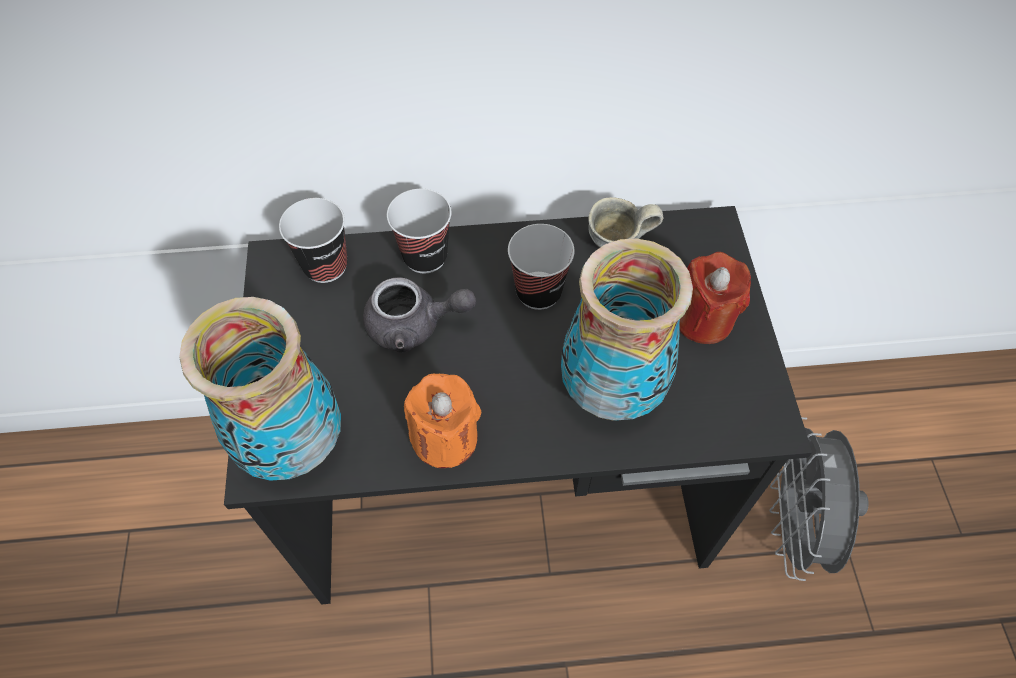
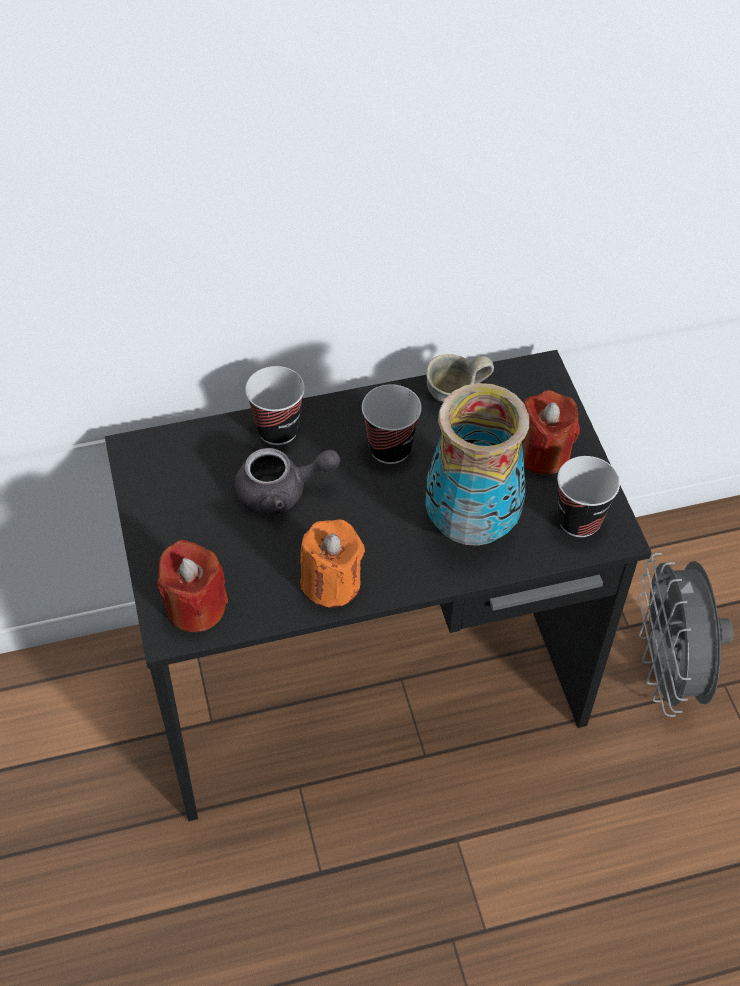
camera: 10 degrees left, 5 degrees down
vase [179,297,341,481] -> red candle [157,540,228,632]
cup [279,198,347,283] -> cup moved to [557,456,620,537]

